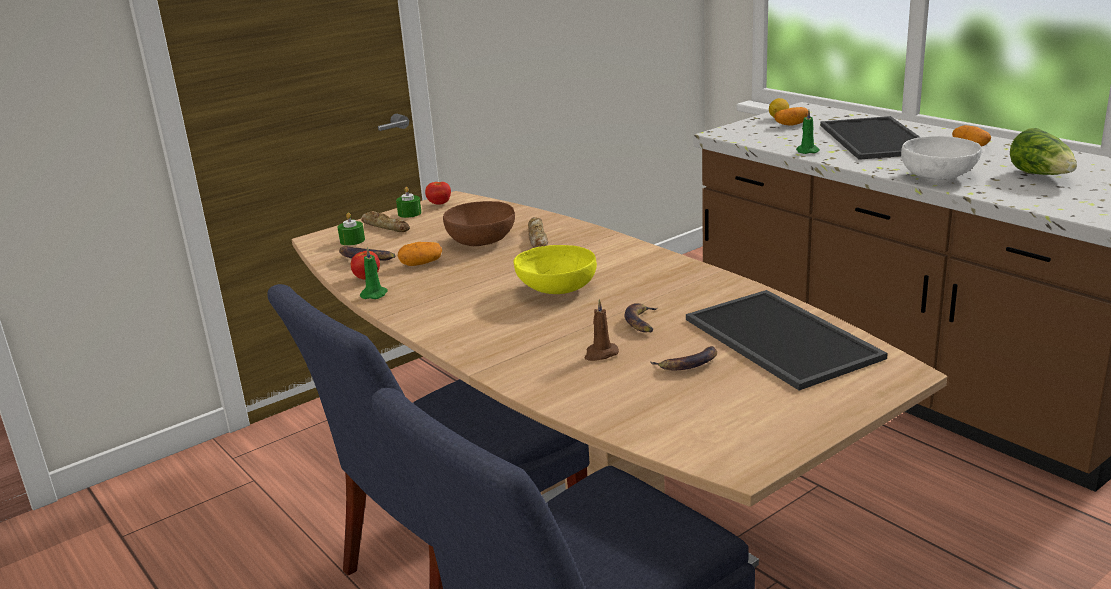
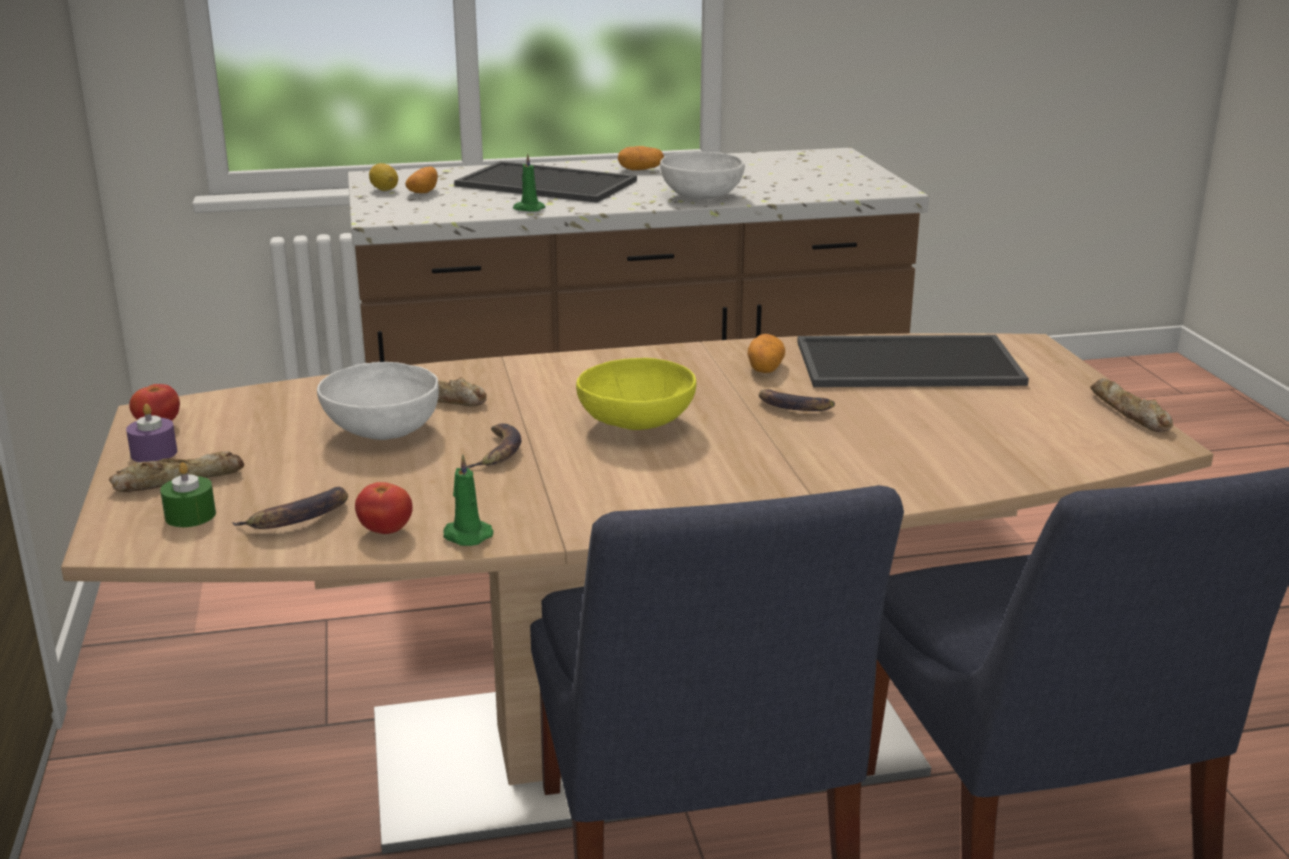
camera: 65 degrees left, 0 degrees up
green candle [396,187,422,218] -> purple candle [126,404,177,462]
potato [398,242,442,266] -> potato moved to [747,334,785,373]
brown bowl [443,201,515,246] -> white bowl [317,362,439,440]
brown candle [584,299,619,361] -> none
banana [651,346,717,371] -> banana moved to [467,423,521,468]
lettuce [1010,128,1077,175] -> none
none -> bread [1090,378,1173,432]

